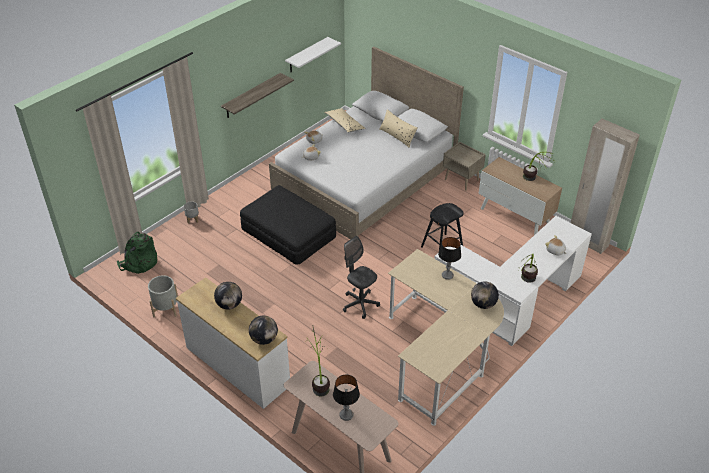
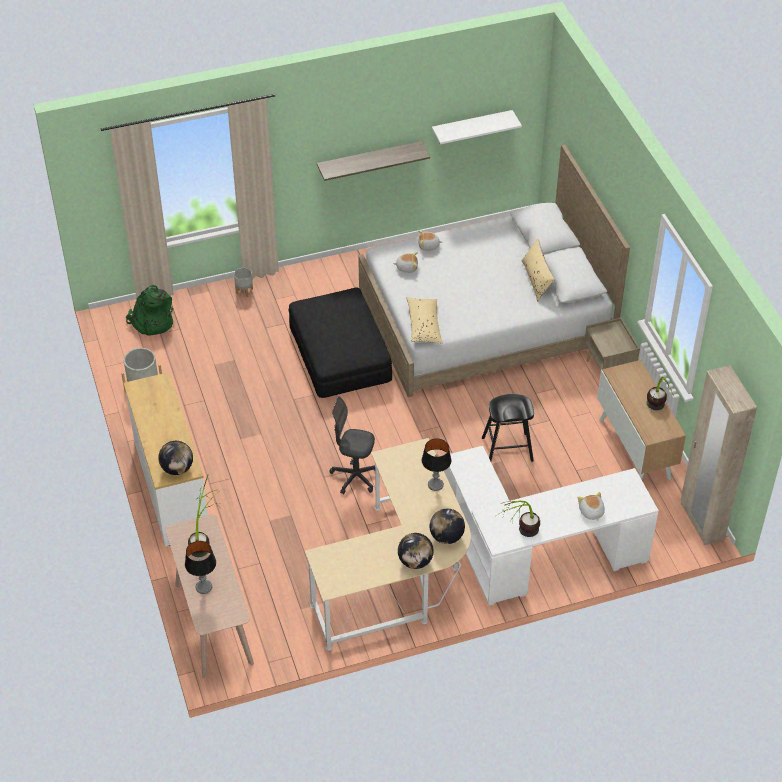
camera: 30 degrees right, 5 degrees up
globe [214,282,242,310] -> globe moved to [398,533,434,569]
beige pillow [325,108,366,133] -> beige pillow moved to [406,297,443,344]
grey office chair [343,236,380,319] -> grey office chair turned 60 degrees counterclockwise [329,396,375,495]

